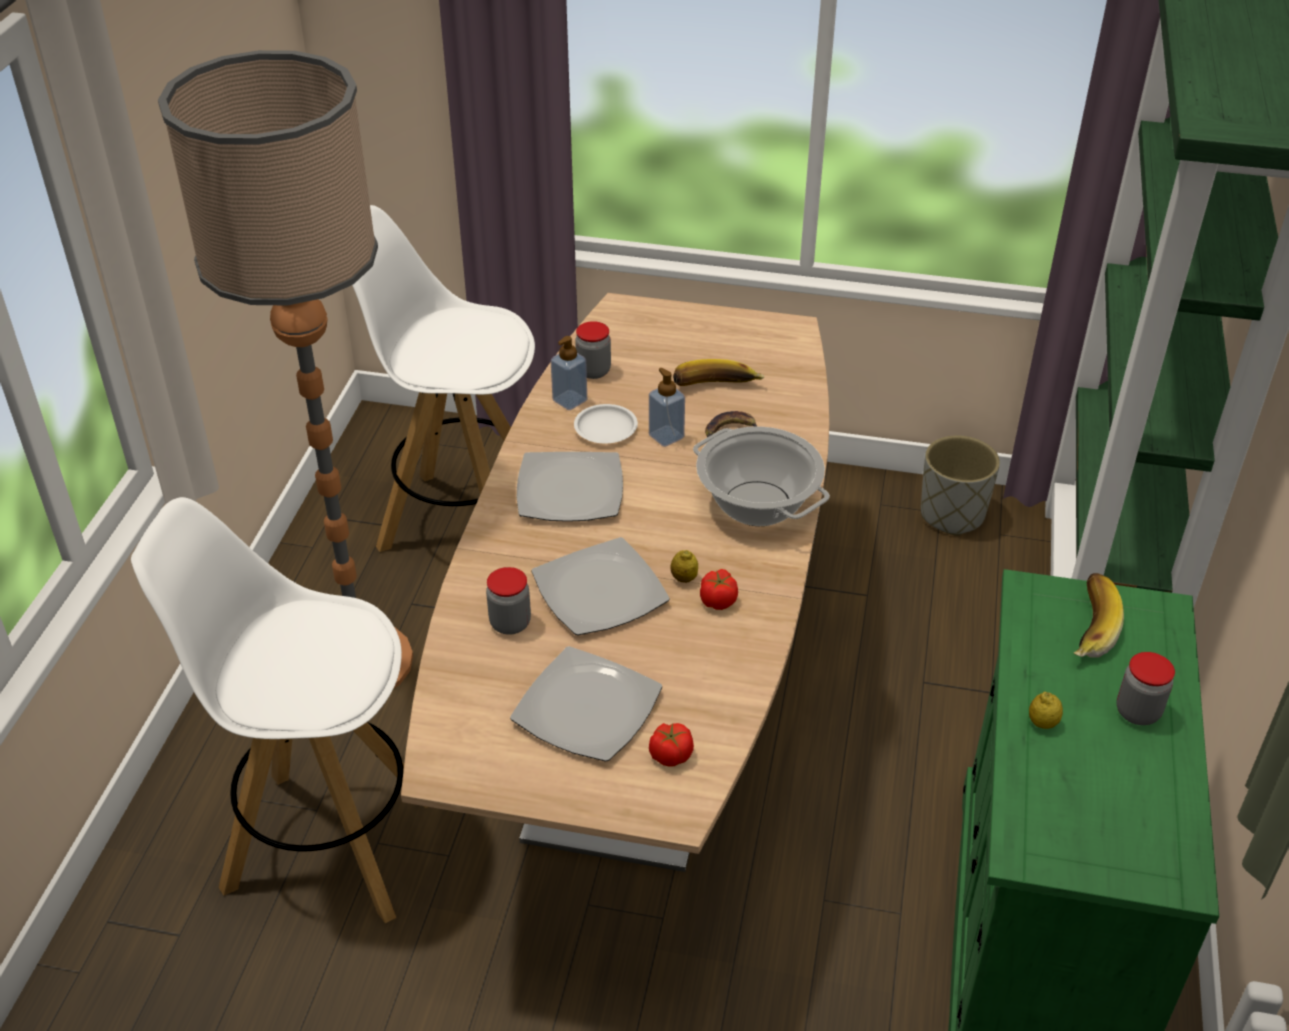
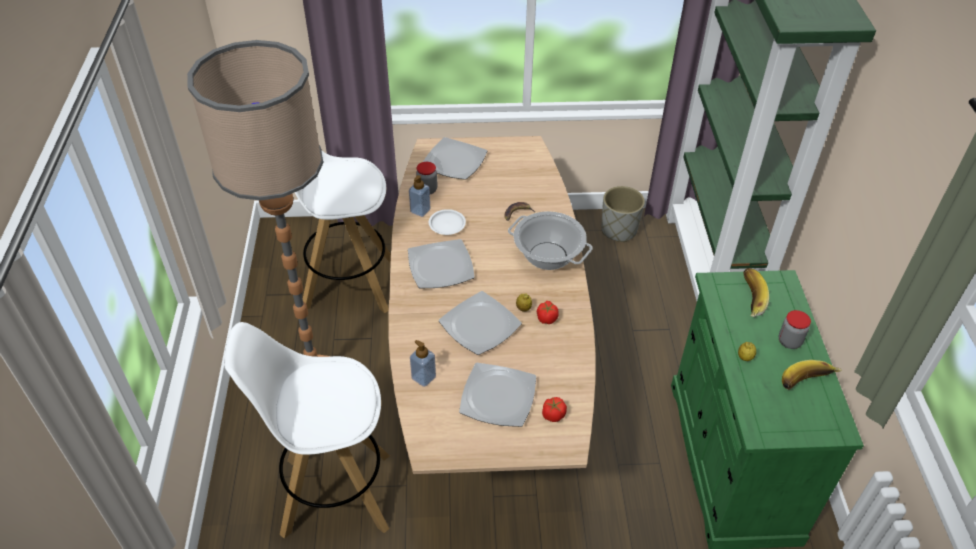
camera: 15 degrees left, 5 degrees up
jar [486,567,531,635] -> none
soap dispenser [649,368,685,447] -> soap dispenser moved to [410,340,436,387]
banana [673,359,764,386] -> banana moved to [782,360,842,390]
none -> plate [423,137,487,180]

